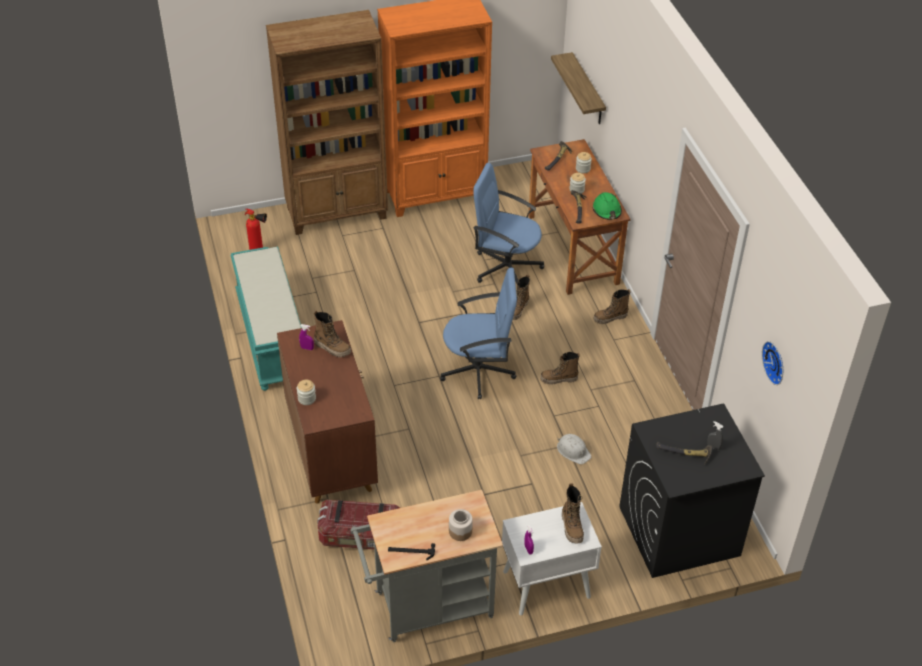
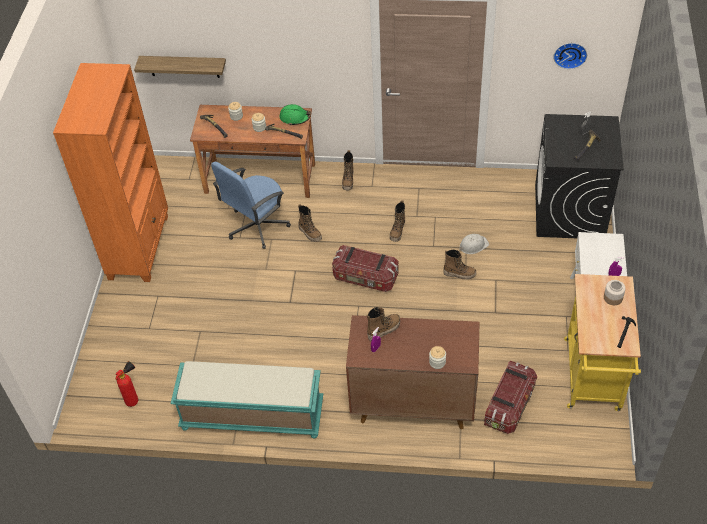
camera: 65 degrees left, 5 degrees up
brown bookcase [266,10,388,235] -> none
grey cart [350,490,503,642] -> yellow cart [564,274,641,411]
blue office chair [440,268,517,399] -> storage box [332,245,399,292]
boot [562,483,584,544] -> boot moved to [443,250,476,280]

